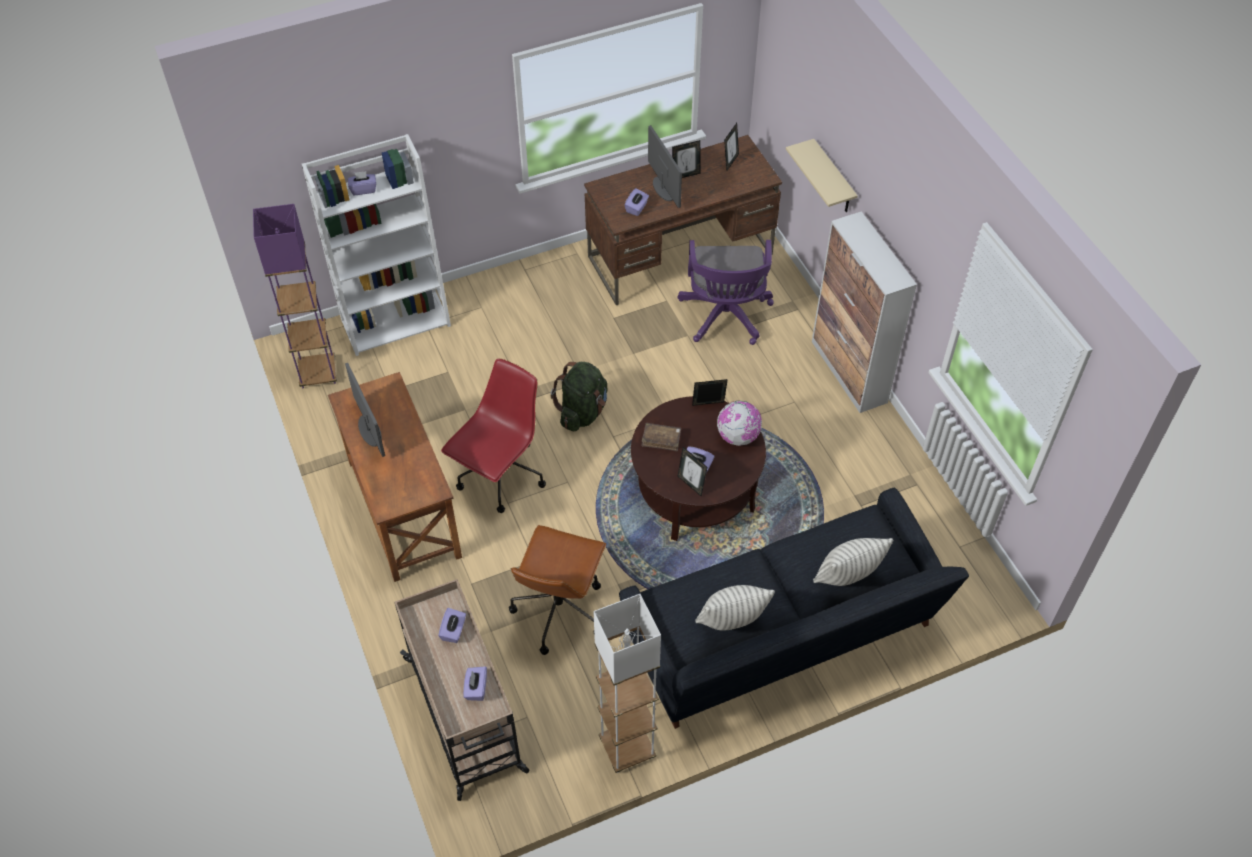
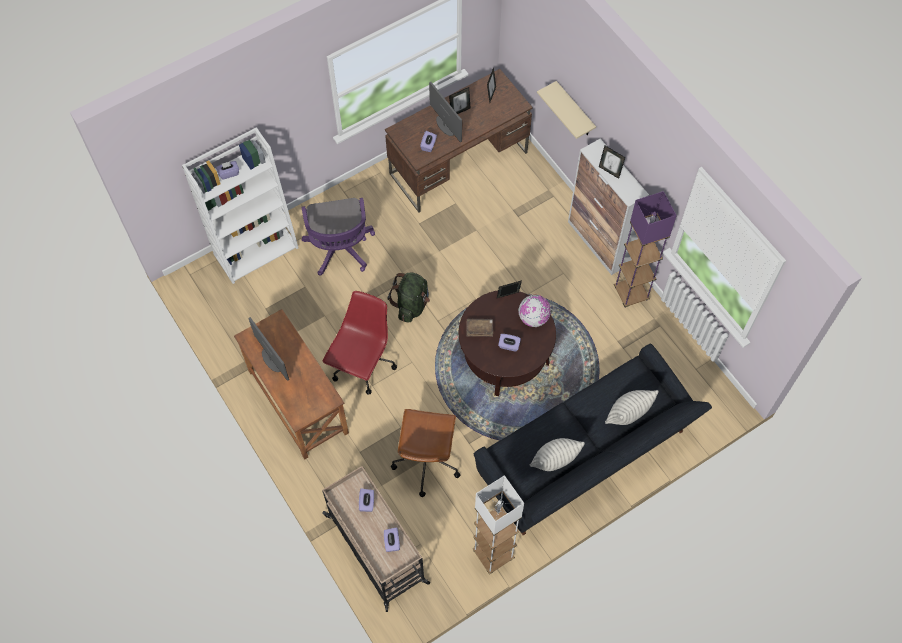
camera: 10 degrees left, 10 degrees up
purple floor lamp [253,204,337,388] -> purple floor lamp moved to [614,191,677,308]
purple office chair [677,240,774,345] -> purple office chair moved to [301,198,375,275]
picture frame [678,447,708,497] -> picture frame moved to [599,146,625,179]

